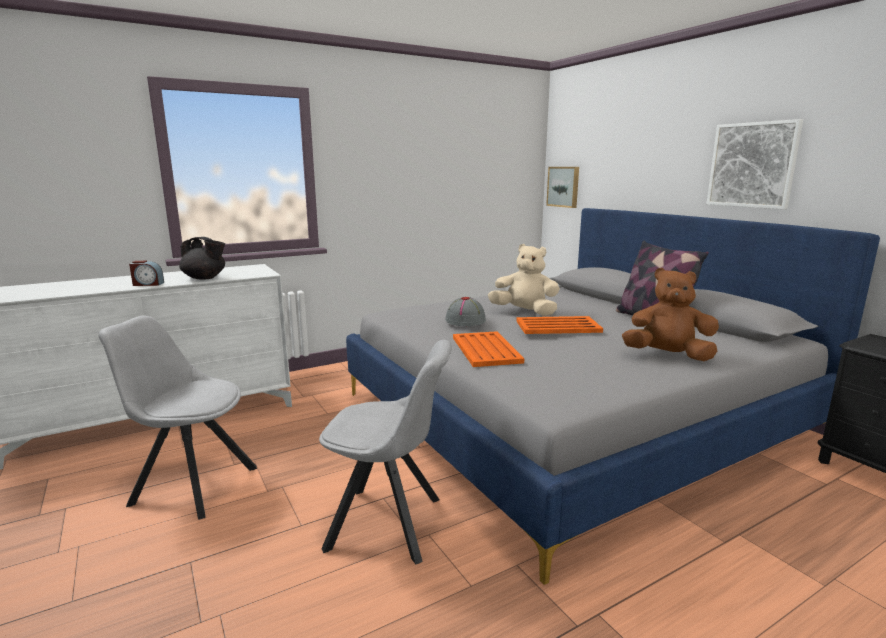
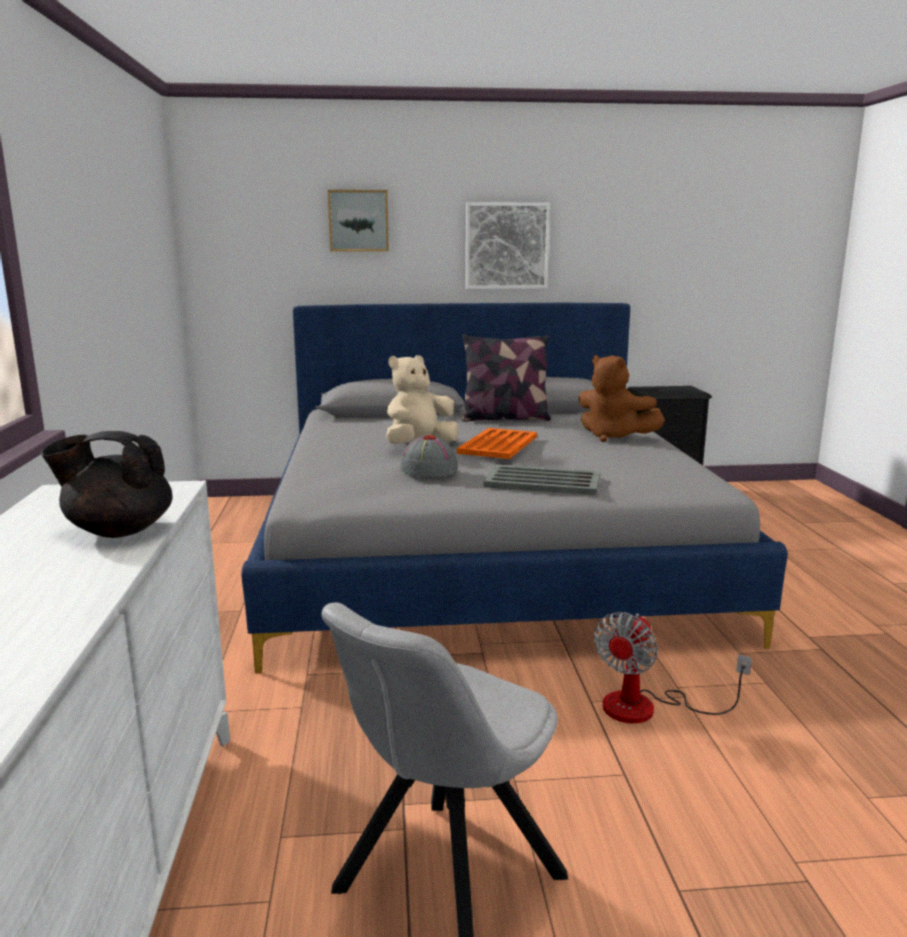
camera: 65 degrees left, 0 degrees up
alarm clock [129,261,164,286] -> none
black teapot [179,237,225,280] -> black teapot turned 135 degrees counterclockwise [41,431,173,538]
grey chair [319,340,452,564] -> fan [594,612,752,723]
orange tray [453,331,524,367] -> grey tray [483,464,600,495]
picture [546,167,579,208] -> picture moved to [328,190,389,252]
brown plush toy [622,268,719,361] -> brown plush toy turned 90 degrees counterclockwise [578,355,665,442]

